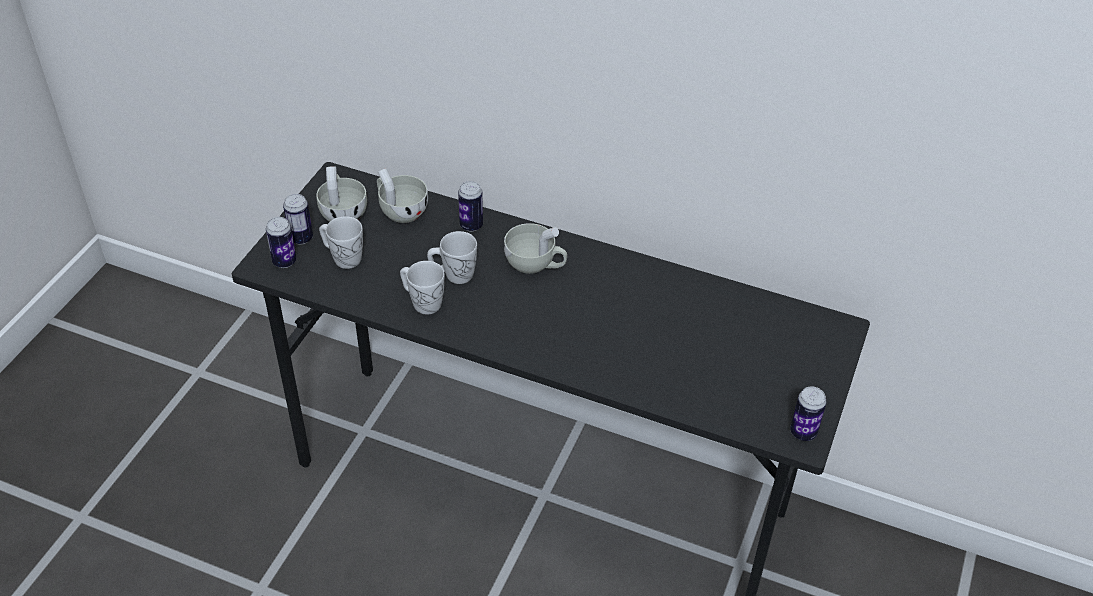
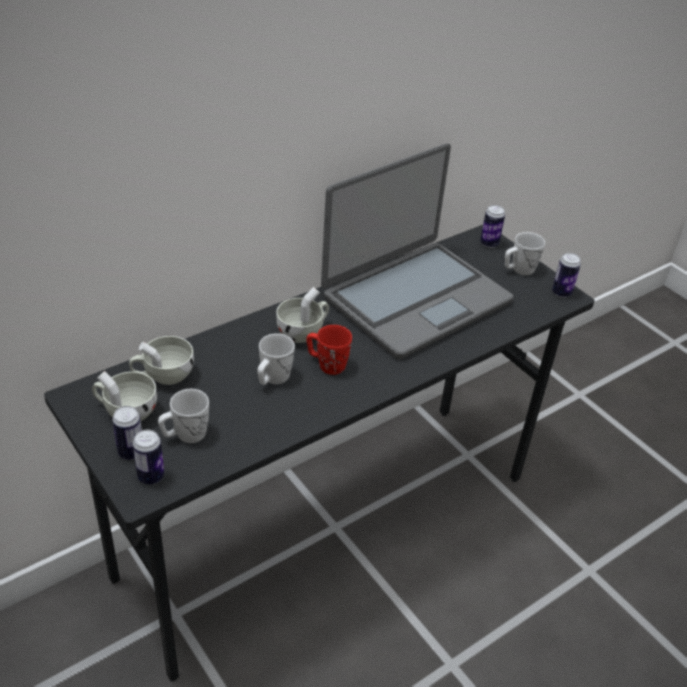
camera: 60 degrees left, 5 degrees down
white mug [400,261,445,314] -> white mug moved to [505,232,545,275]
can [458,181,483,231] -> can moved to [480,205,505,248]
none -> red mug [306,325,352,375]
none -> laptop [321,143,513,359]

